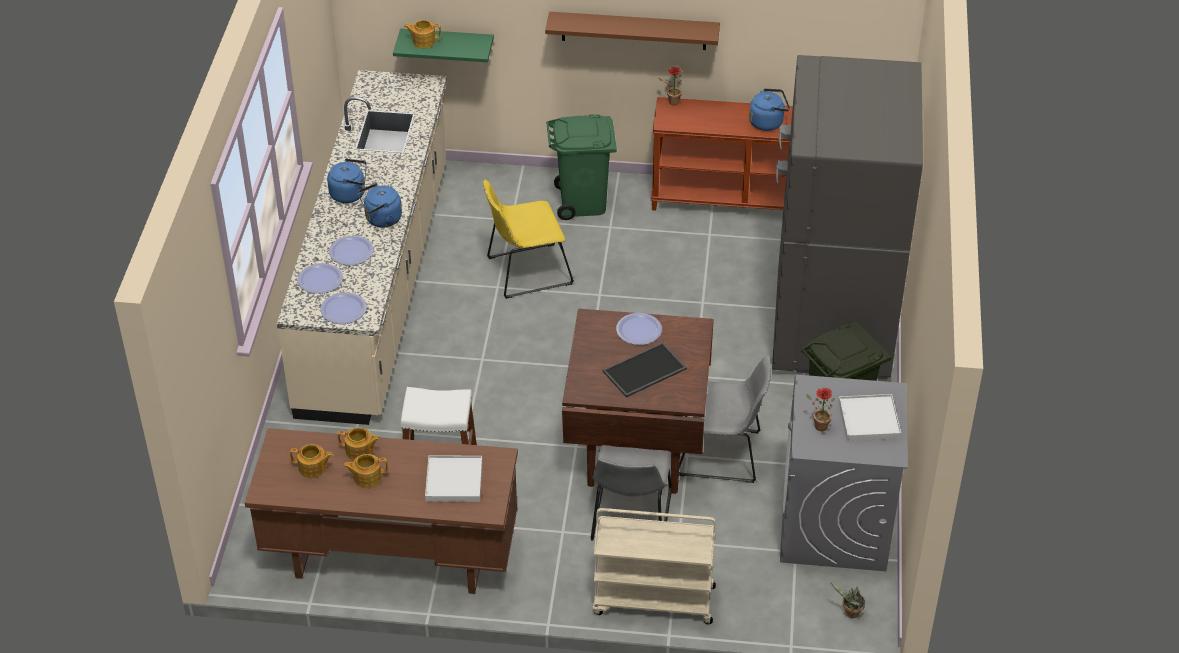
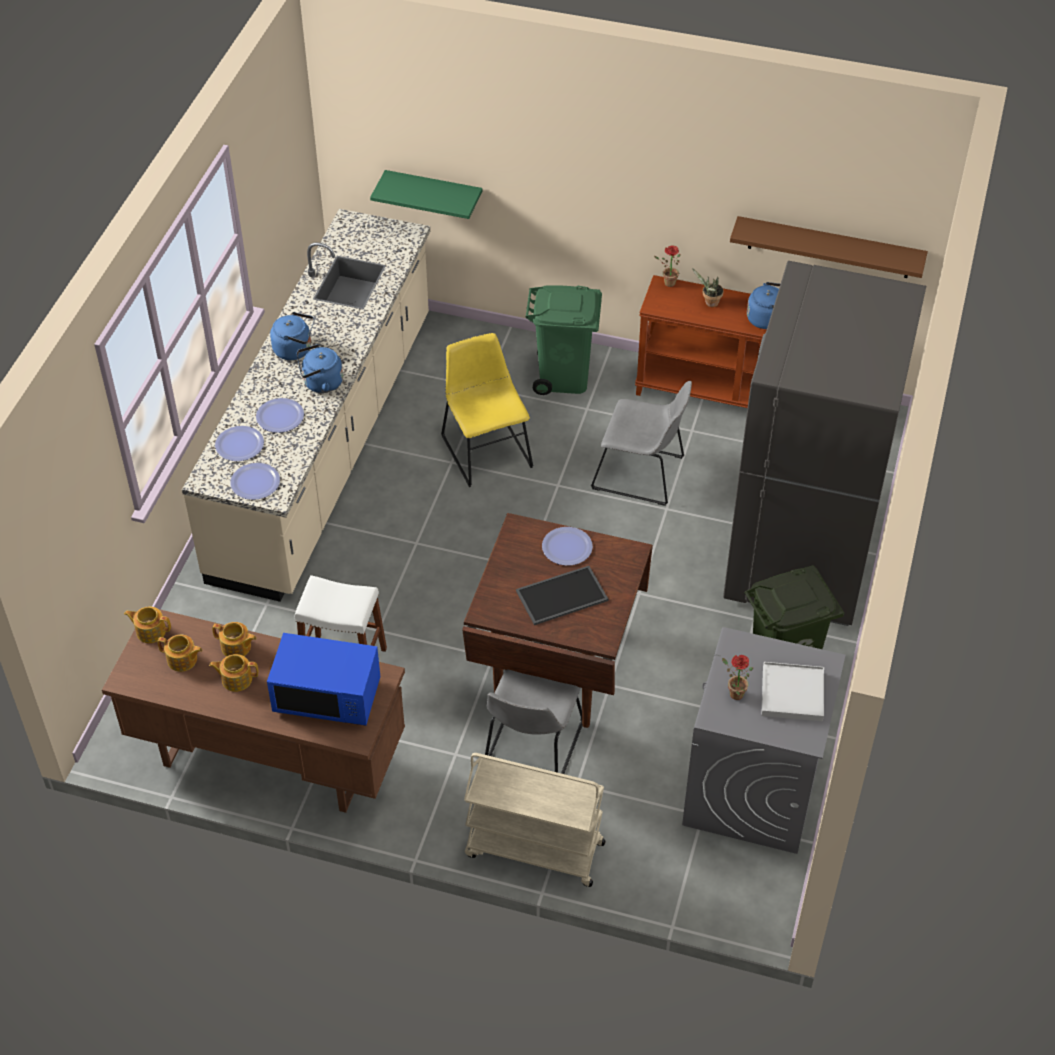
camera: 10 degrees right, 5 degrees up
teapot [404,20,441,48] -> teapot moved to [124,607,171,643]
white tray [425,455,482,502] -> blue microwave [267,633,380,726]
yellow chair [483,179,574,299] -> yellow chair turned 75 degrees clockwise [441,333,533,487]
brown shelf [545,12,720,50] -> brown shelf moved to [730,216,928,278]
grey chair [679,356,771,483] -> grey chair moved to [591,381,692,506]
potted plant [830,582,865,618] -> potted plant moved to [692,268,724,307]

